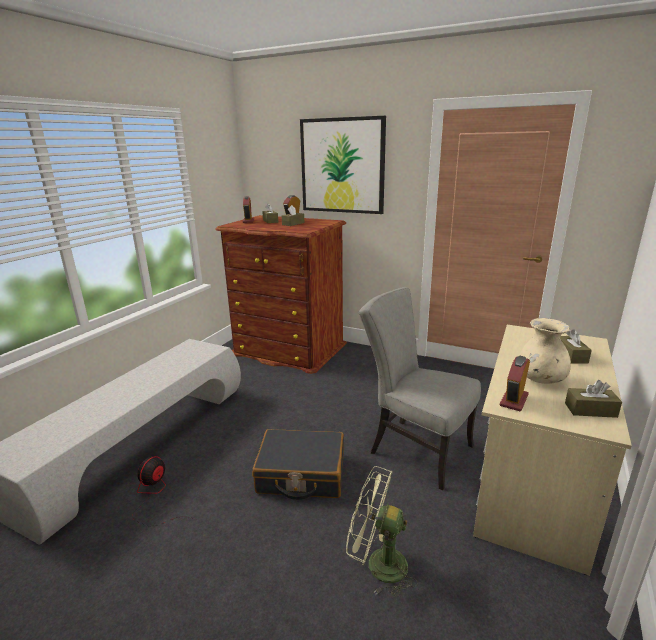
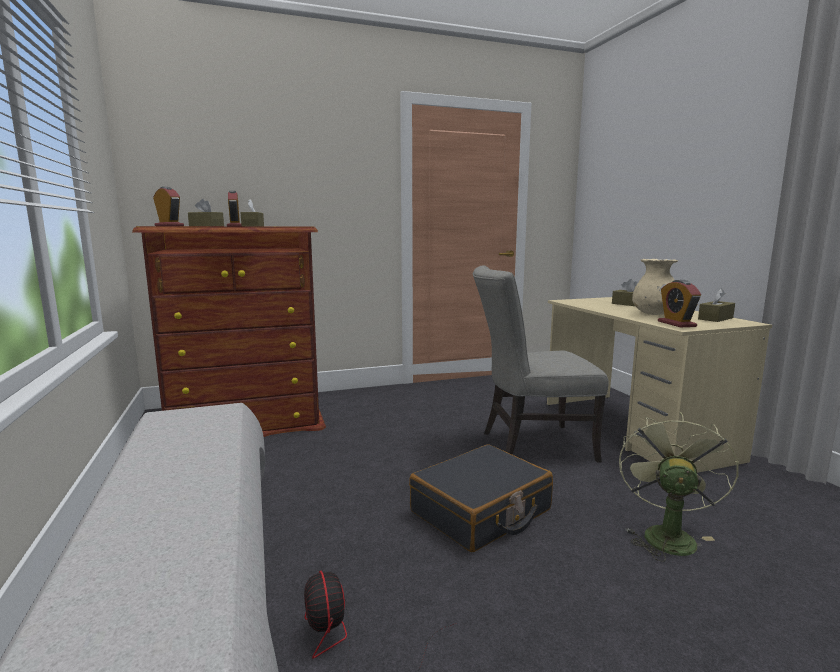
camera: 45 degrees left, 10 degrees down
picture [300,116,386,214] -> none
green fan [346,466,418,597] -> green fan turned 135 degrees clockwise [619,412,739,562]

